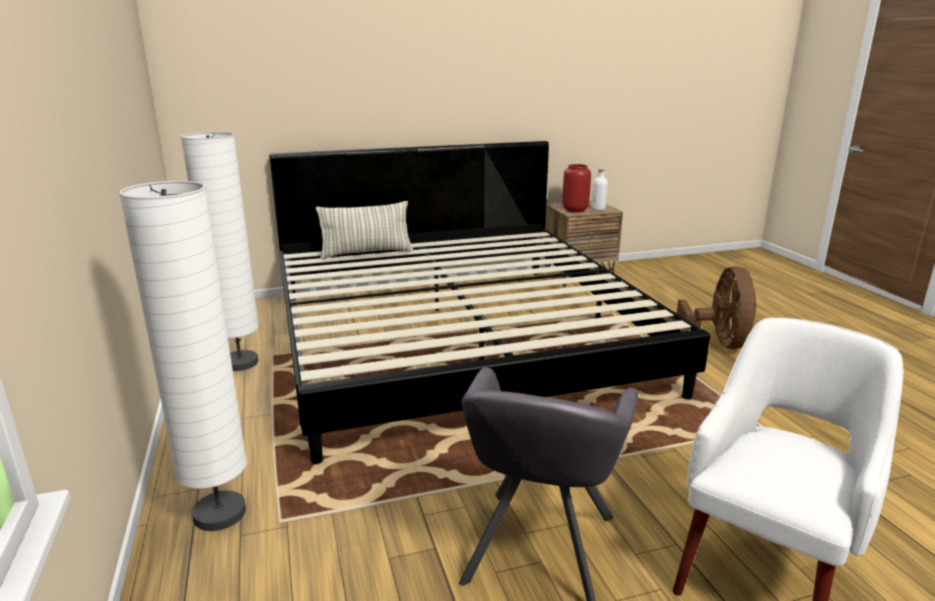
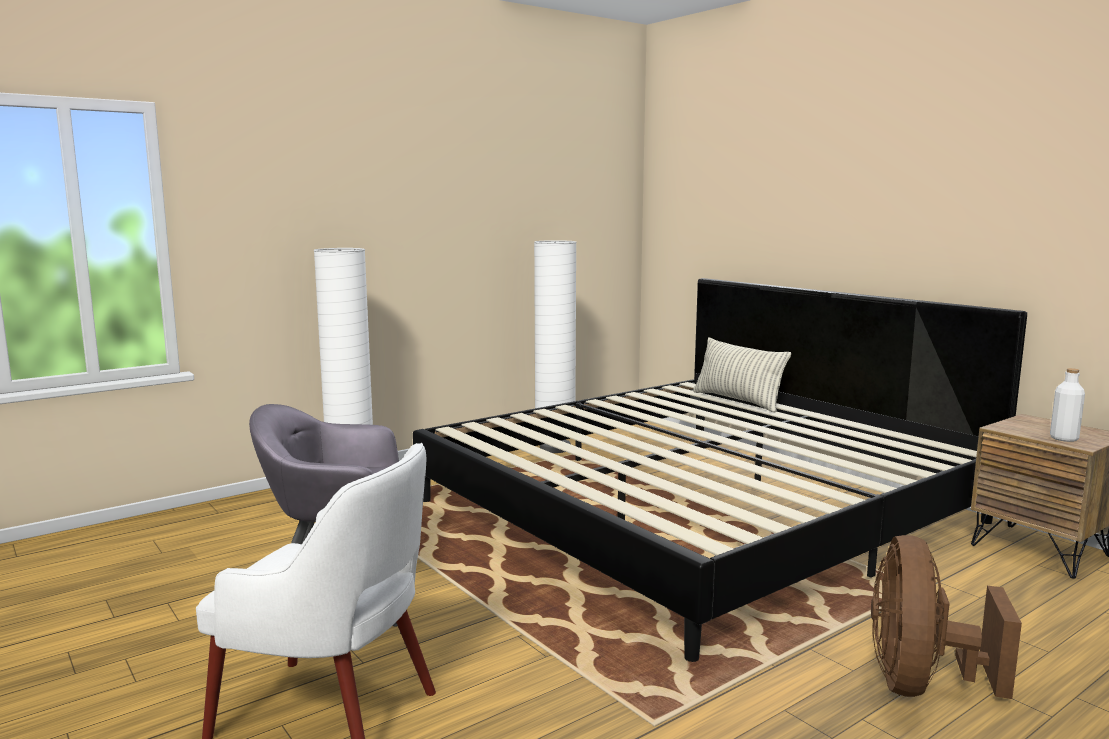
camera: 70 degrees right, 10 degrees down
red vase [562,164,591,213] -> none
brown fan [677,266,757,349] -> brown fan turned 120 degrees clockwise [871,535,1022,699]

